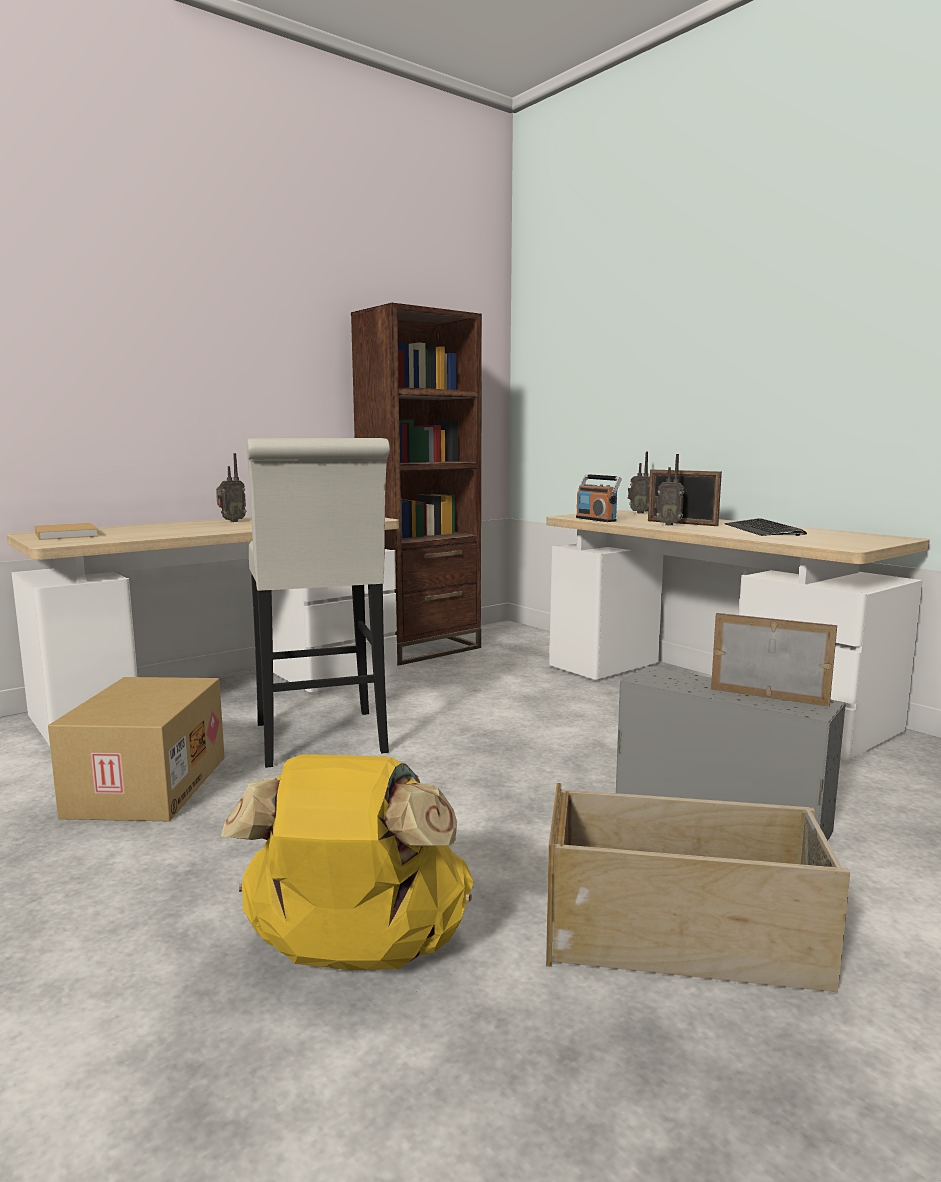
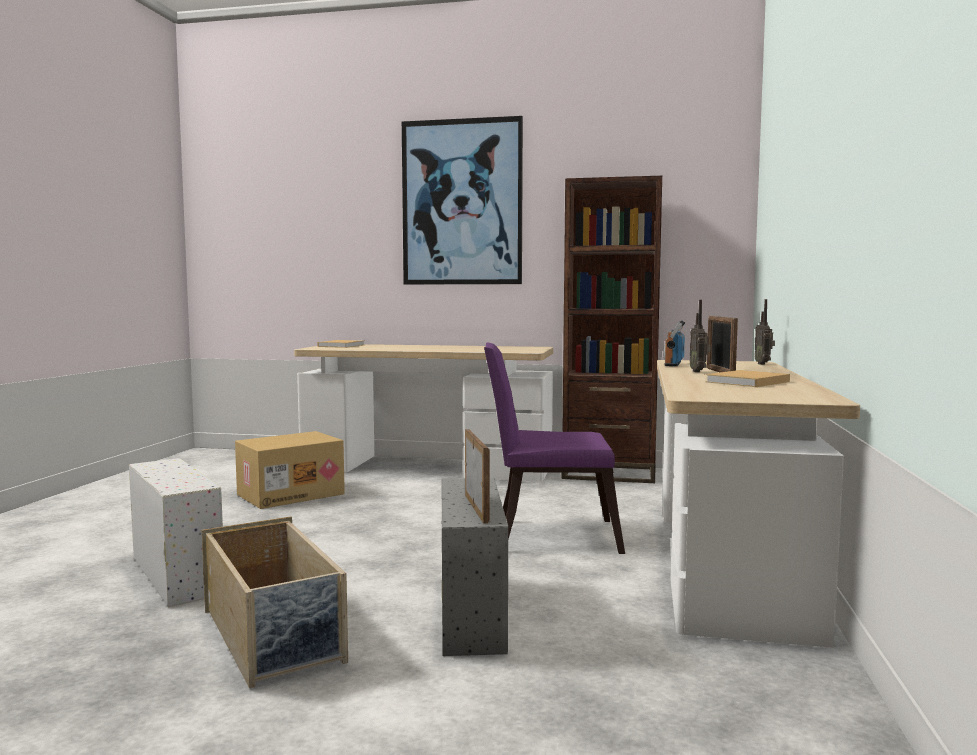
camera: 50 degrees right, 5 degrees down
radio [216,453,246,522] -> none
yellow backpack [221,754,473,970] -> white storage box [129,458,223,607]
white stool [246,438,390,768] -> none
keyboard [725,518,807,536] -> beige book [705,370,790,387]
none -> picture [402,116,523,284]
none -> purple chair [484,343,625,554]

